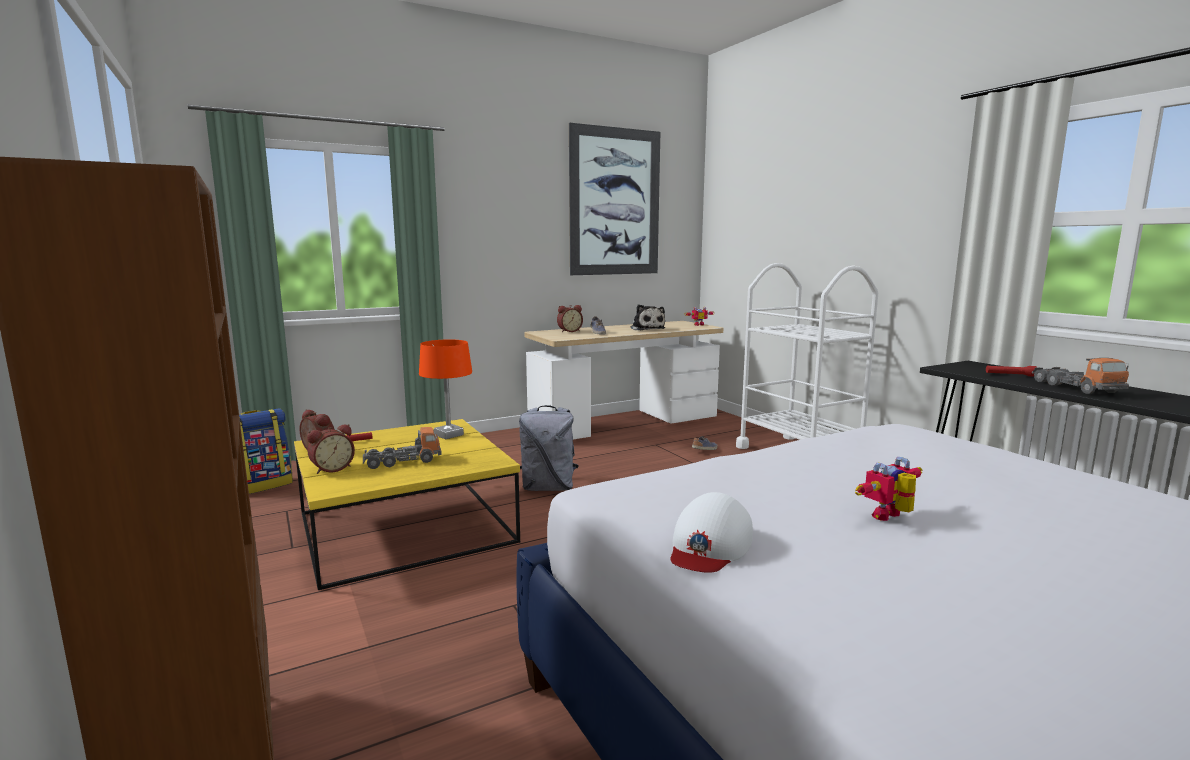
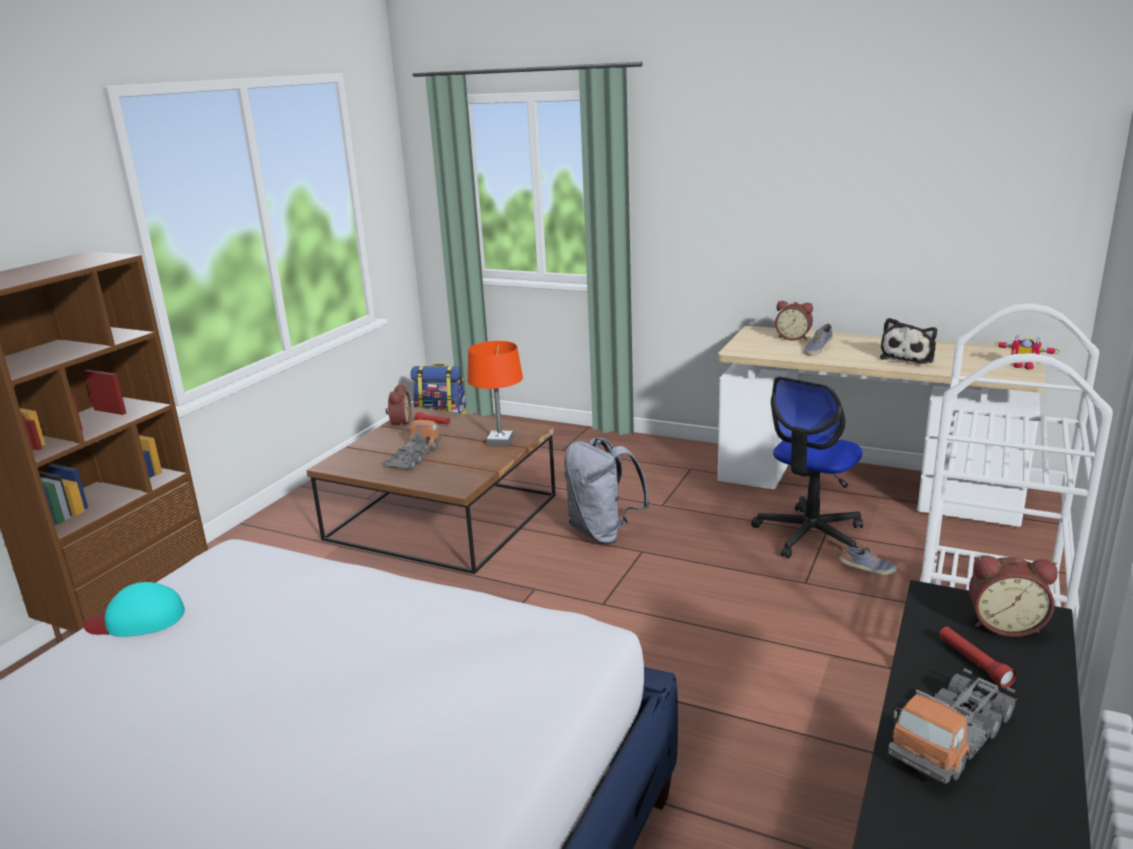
camera: 55 degrees right, 10 degrees up
yellow coffee table [294,419,520,590] -> brown coffee table [306,407,556,574]
alarm clock [307,424,355,474] -> alarm clock moved to [969,555,1058,637]
toy truck [363,427,442,469] -> toy truck turned 105 degrees counterclockwise [386,420,441,470]
picture [569,123,660,275] -> none
white cap [670,492,753,573] -> turquoise cap [83,582,185,637]
toy robot [855,457,922,521] -> none
none -> office chair [751,376,863,559]

